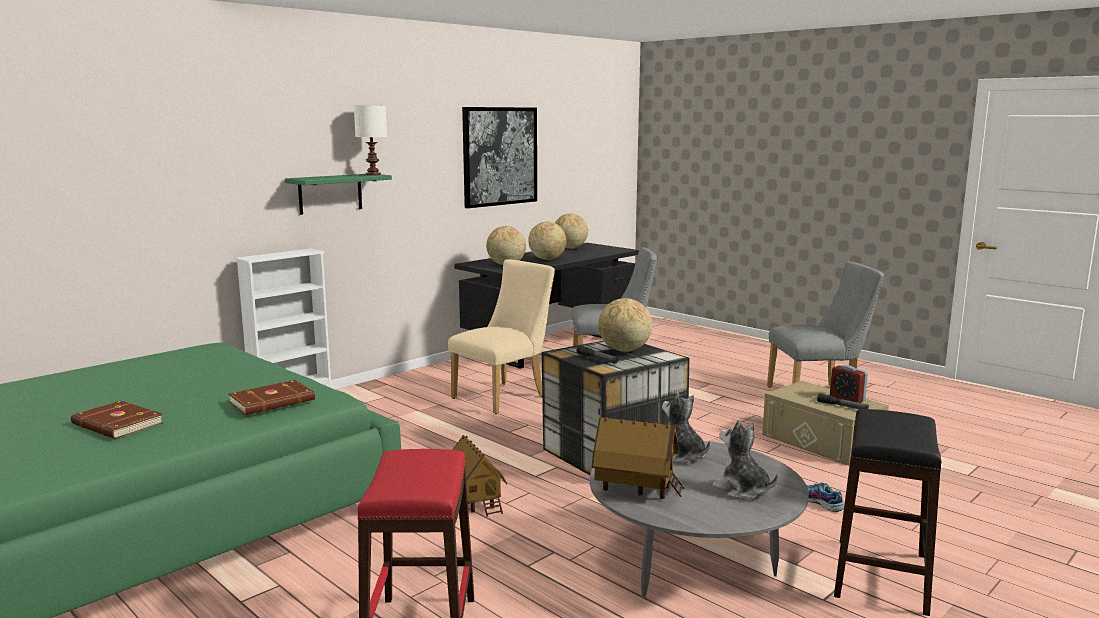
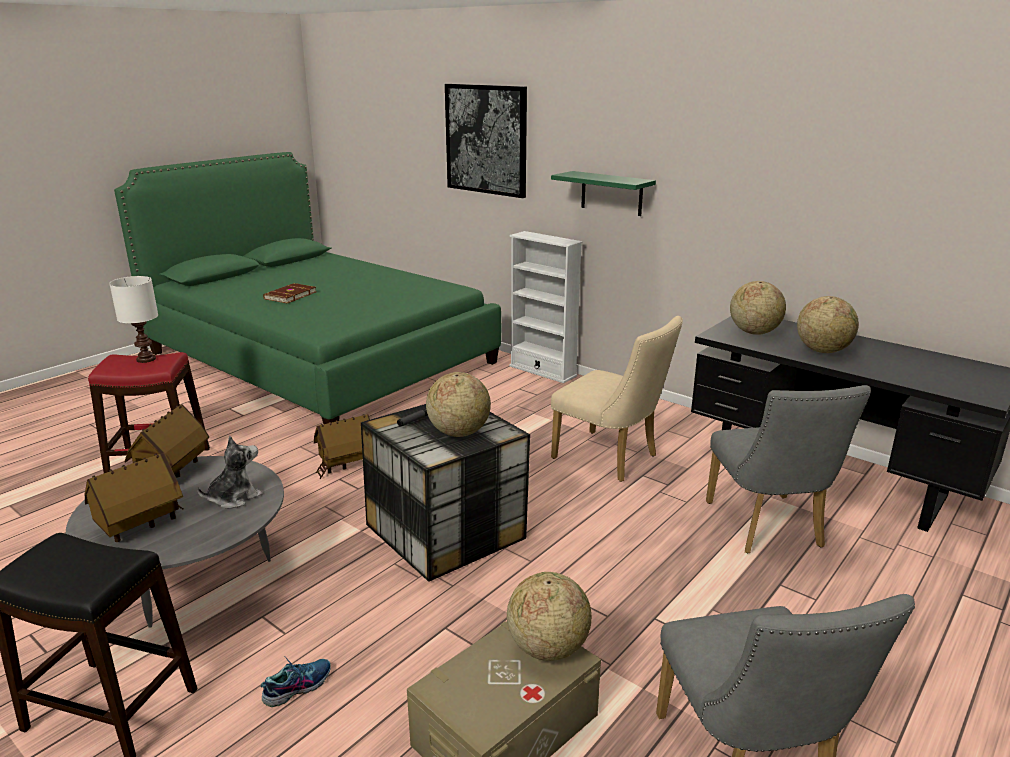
camera: 85 degrees right, 10 degrees up
brown book [228,380,315,415] -> none
white table lamp [354,105,387,175] -> white table lamp moved to [109,276,158,363]
picture [462,107,537,208] -> picture moved to [445,84,527,198]
globe [555,213,588,249] -> globe moved to [507,572,592,661]
plush toy [713,420,778,500] -> toy house [85,452,184,542]
flashlight [817,393,869,409] -> none
alarm clock [830,365,868,403] -> none

